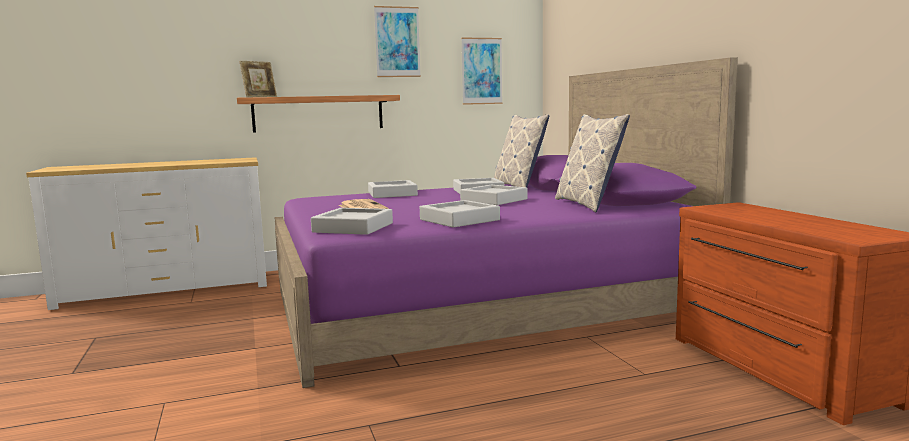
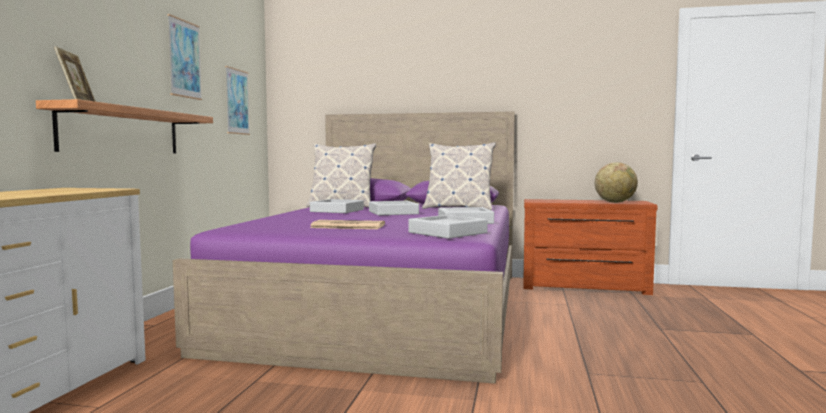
camera: 60 degrees left, 5 degrees down
grey tray [368,180,418,198] -> none
none -> globe [595,162,638,203]

